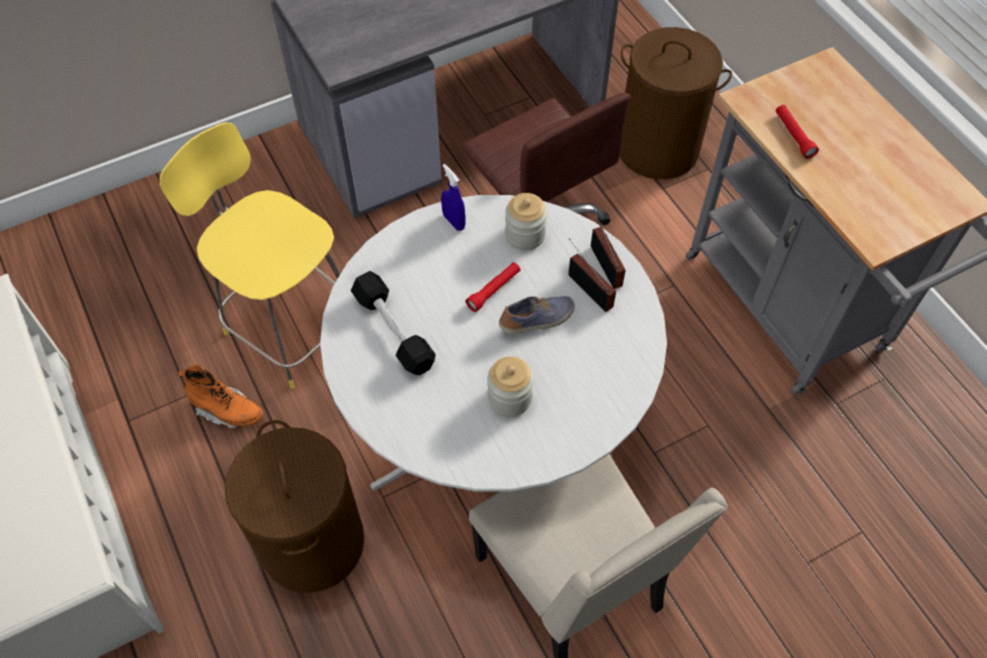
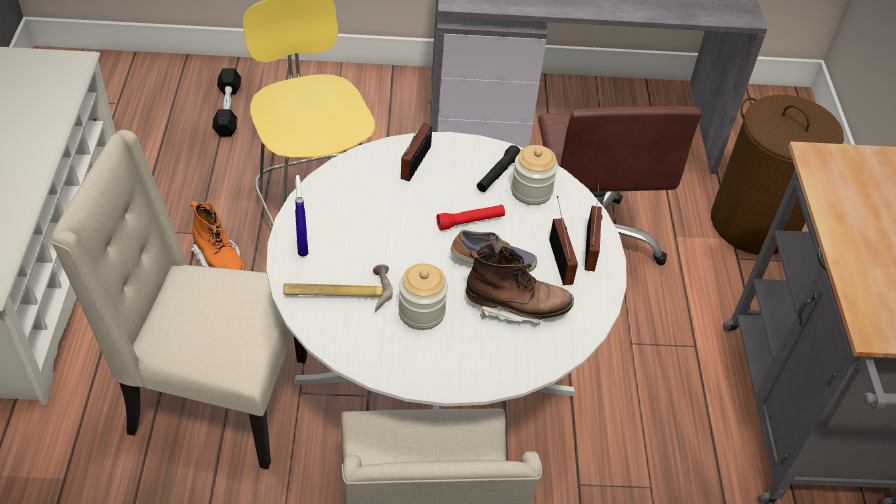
camera: 25 degrees right, 10 degrees down
brown laundry basket [225,420,364,593] -> beige chair [50,130,307,469]
black dumbbell [351,271,436,375] -> black dumbbell moved to [212,68,241,137]
blue spray bottle [441,164,466,231] -> blue spray bottle moved to [295,175,308,256]
red flashlight [776,105,819,159] -> none
none -> hammer [283,264,393,312]
none -> radio [401,102,432,181]
none -> brown boot [466,243,574,325]
none -> black flashlight [477,145,521,192]

